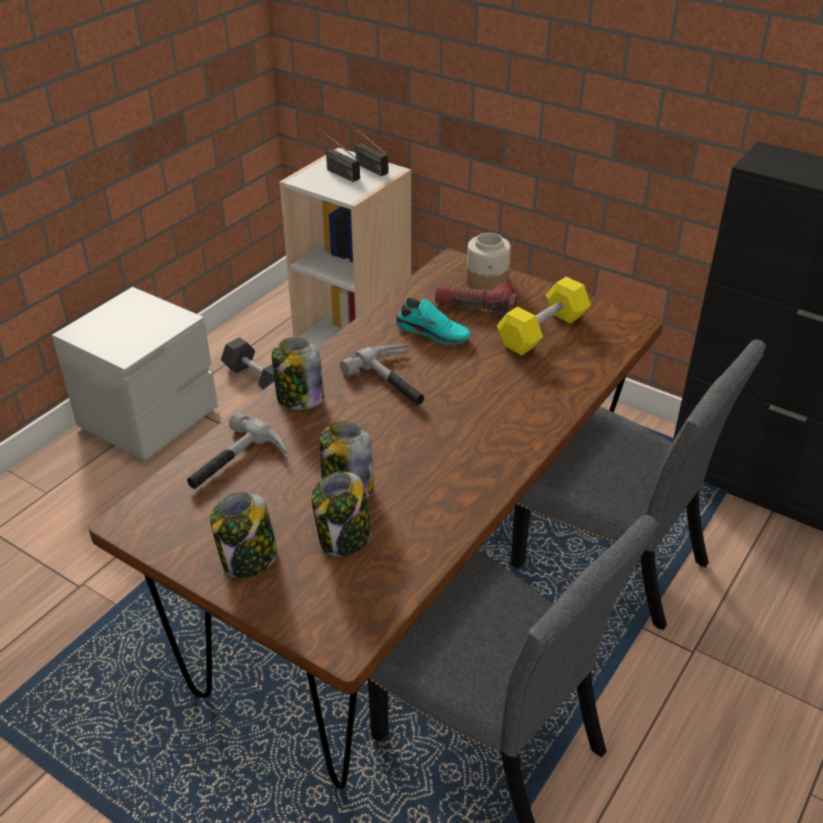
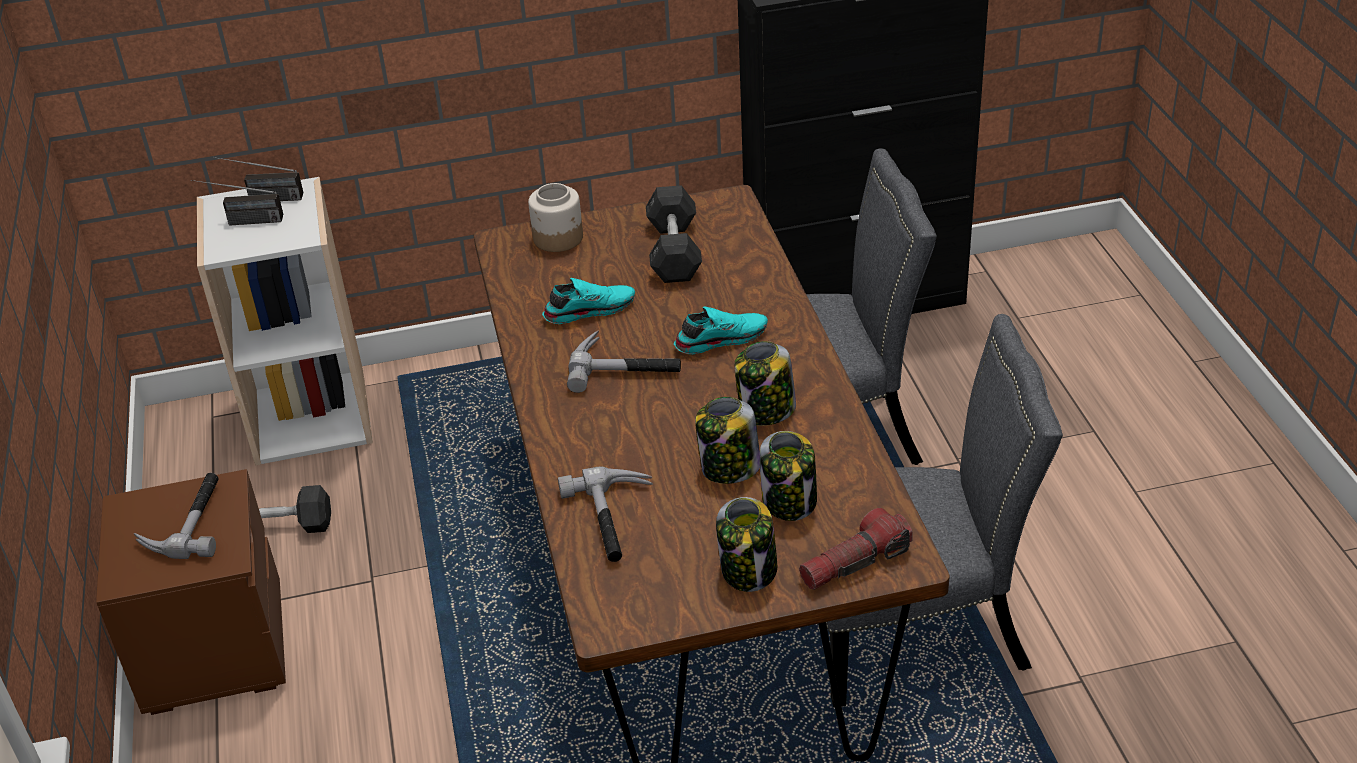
camera: 45 degrees left, 0 degrees up
white nightstand [52,287,218,461] -> brown nightstand [96,469,286,715]
jar [272,337,324,410] -> jar moved to [734,341,796,426]
flashlight [435,283,517,317] -> flashlight moved to [799,508,913,590]
yellow dumbbell [496,277,591,356] -> grey dumbbell [646,185,702,283]
none -> hammer [134,473,219,559]
none -> turquoise shoe [674,306,768,354]

